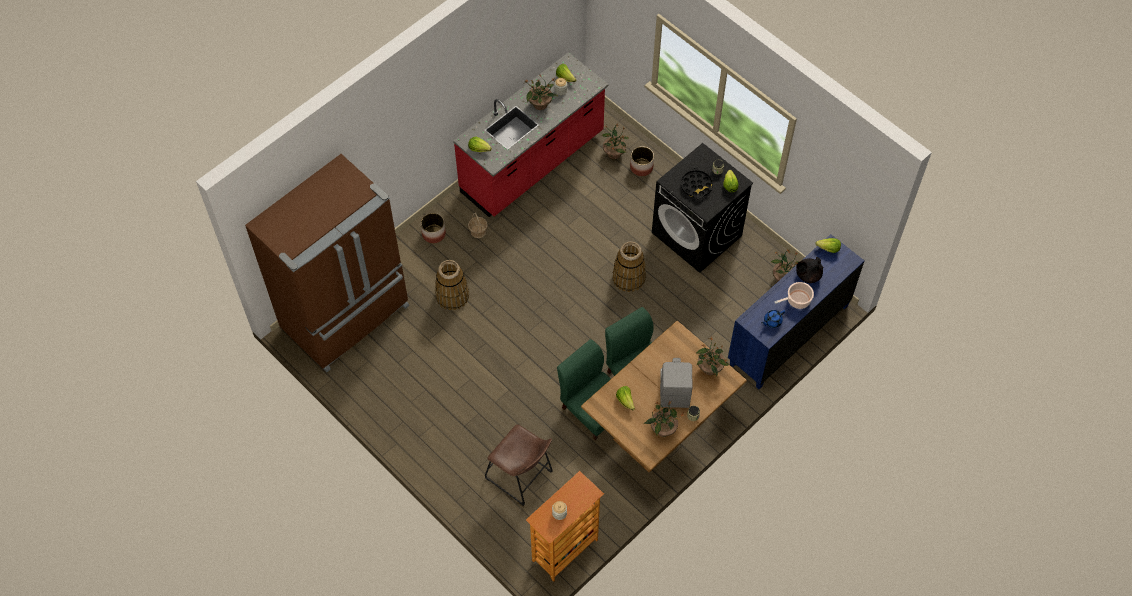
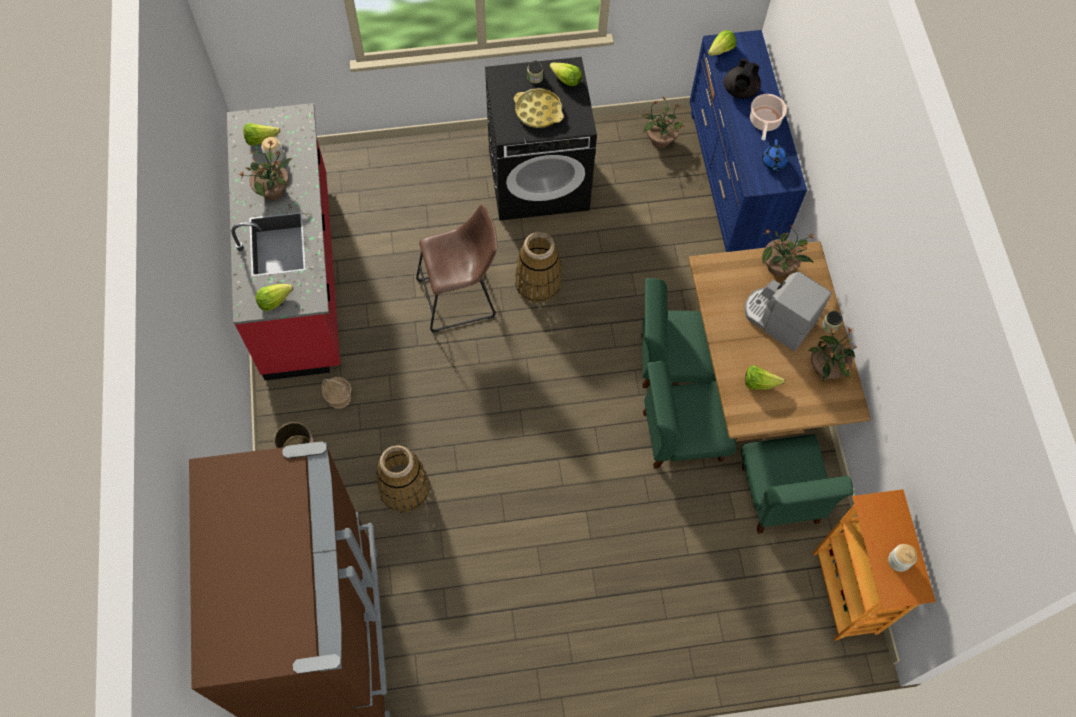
camera: 55 degrees left, 5 degrees up
brown stool [485,424,553,506] -> brown stool moved to [416,204,497,333]
potted plant [601,124,629,159] -> none
planter [630,146,654,176] -> none
black tray [681,167,713,199] -> yellow tray [514,88,564,128]
none -> green chair [741,434,854,534]

